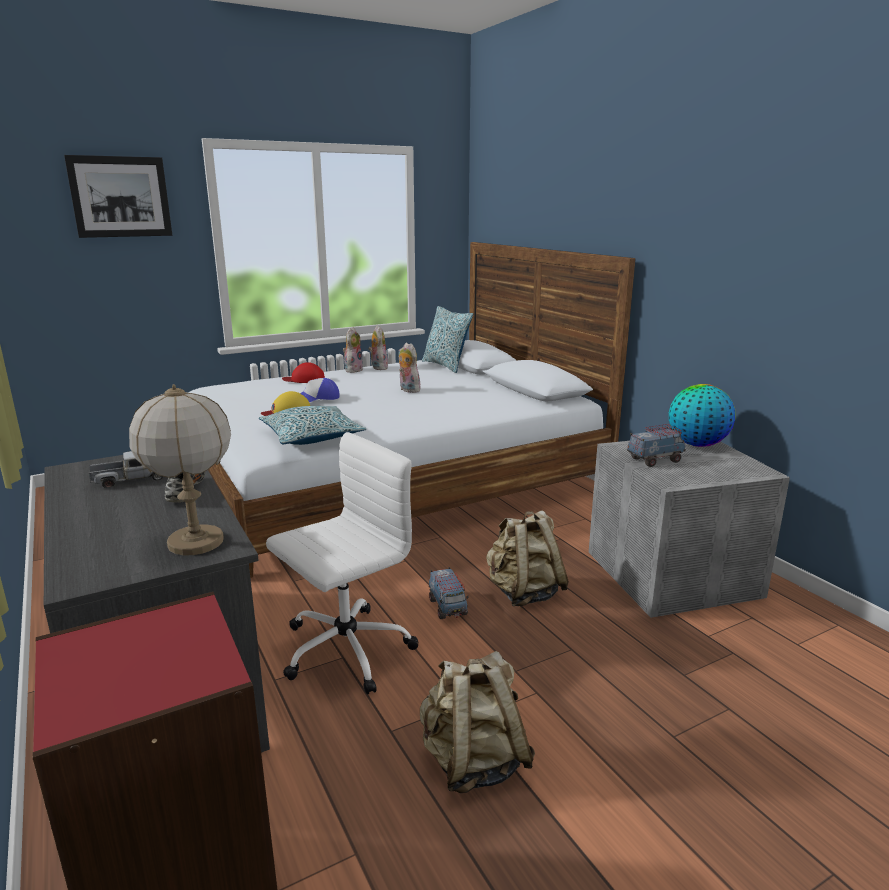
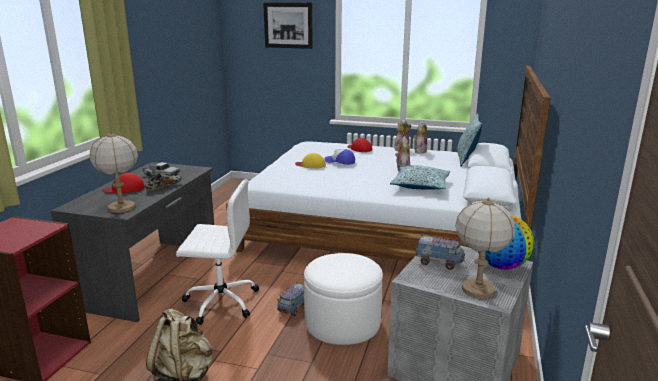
camera: 45 degrees right, 0 degrees up
pillow [259,406,366,445] -> pillow moved to [390,165,450,190]
beige backpack [486,510,569,606] -> white ottoman [304,253,383,345]
none -> red cap [102,173,145,193]
none -> table lamp [455,197,515,298]

